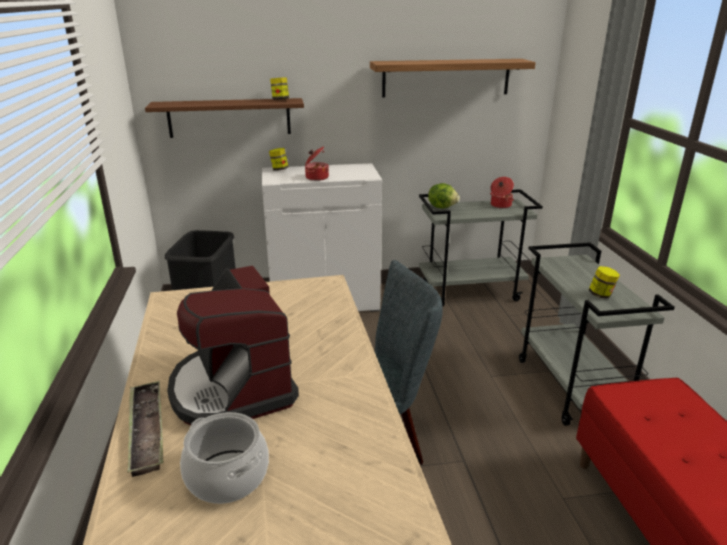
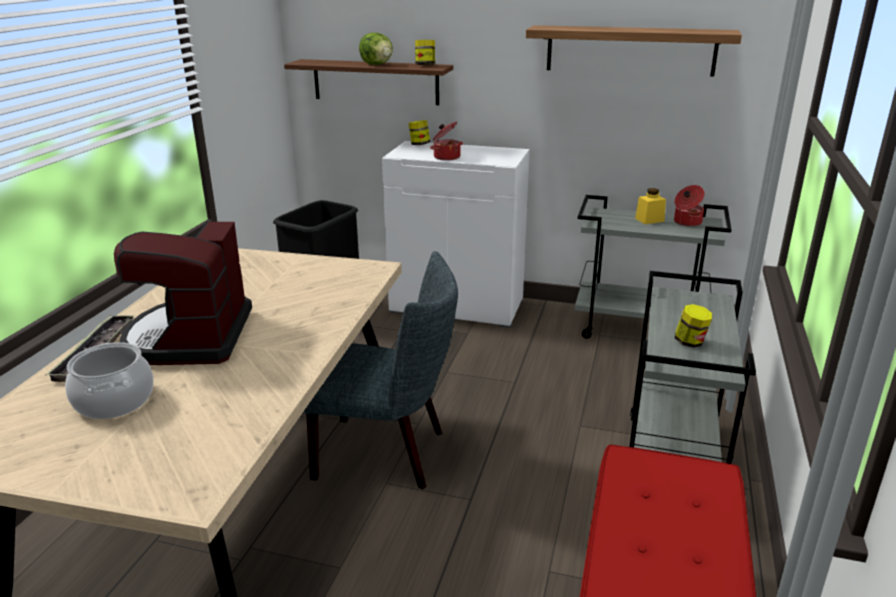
camera: 25 degrees right, 0 degrees up
lettuce [428,183,460,209] -> lettuce moved to [359,33,393,65]
none -> yellow jar [635,188,666,224]

